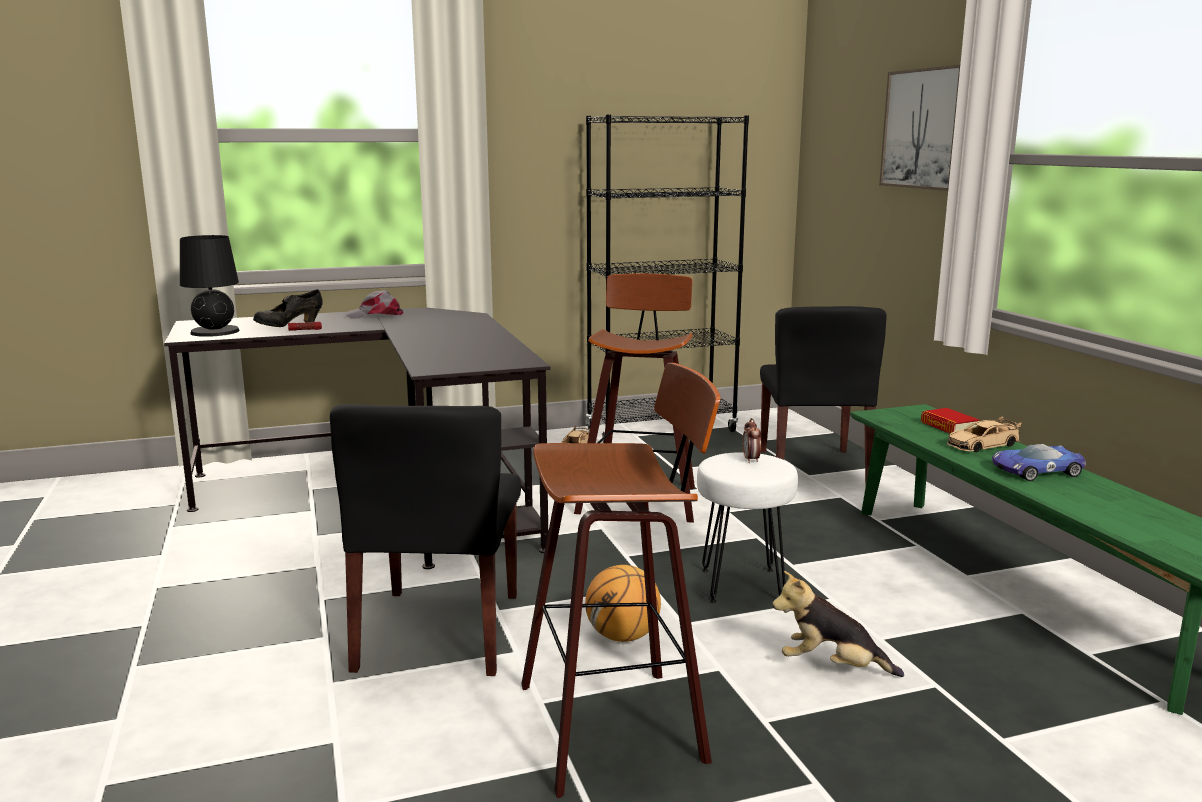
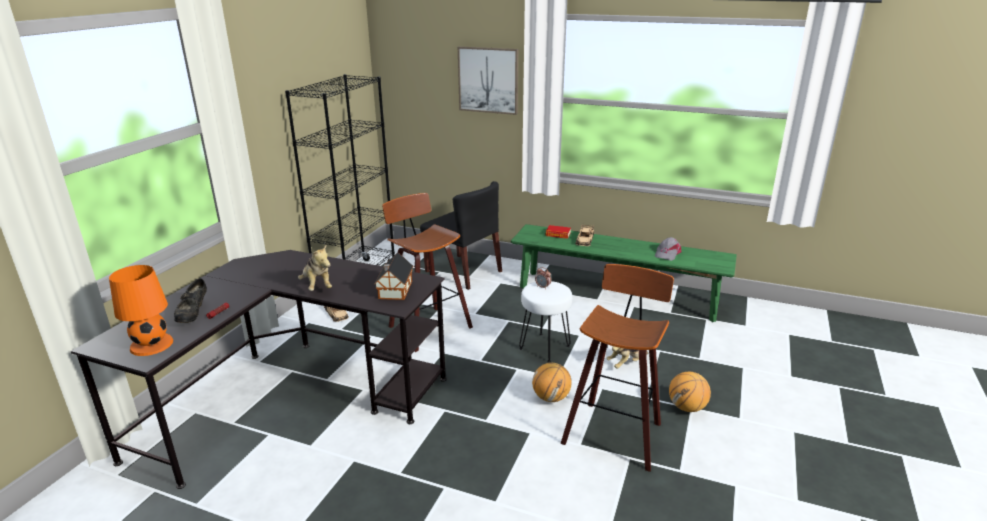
camera: 50 degrees left, 10 degrees up
black table lamp [180,235,240,337] -> orange table lamp [109,265,173,356]
black chair [330,404,521,676] -> none
grey cap [345,290,403,319] -> grey cap moved to [655,237,681,261]
toy car [992,444,1086,481] -> none
none -> plush toy [298,245,332,291]
none -> toy house [374,253,413,300]
none -> basketball [669,371,711,412]

